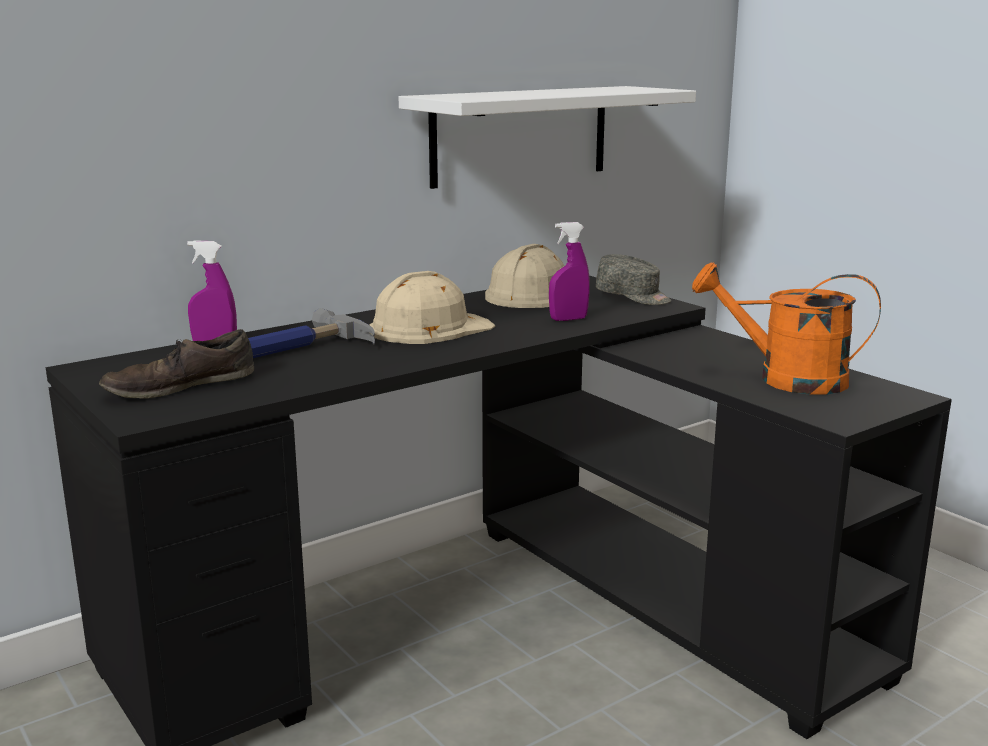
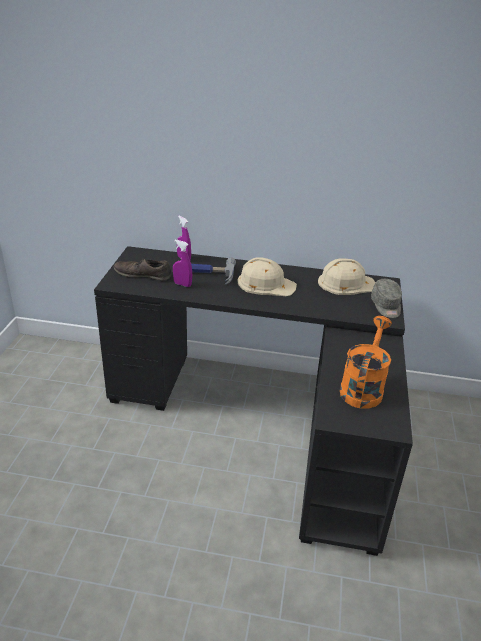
camera: 45 degrees right, 15 degrees up
white shelf [399,86,696,189] -> none
purple spray bottle [549,222,590,321] -> purple spray bottle moved to [173,240,192,287]
orange watering can [692,262,881,395] -> orange watering can turned 45 degrees clockwise [340,316,392,409]

